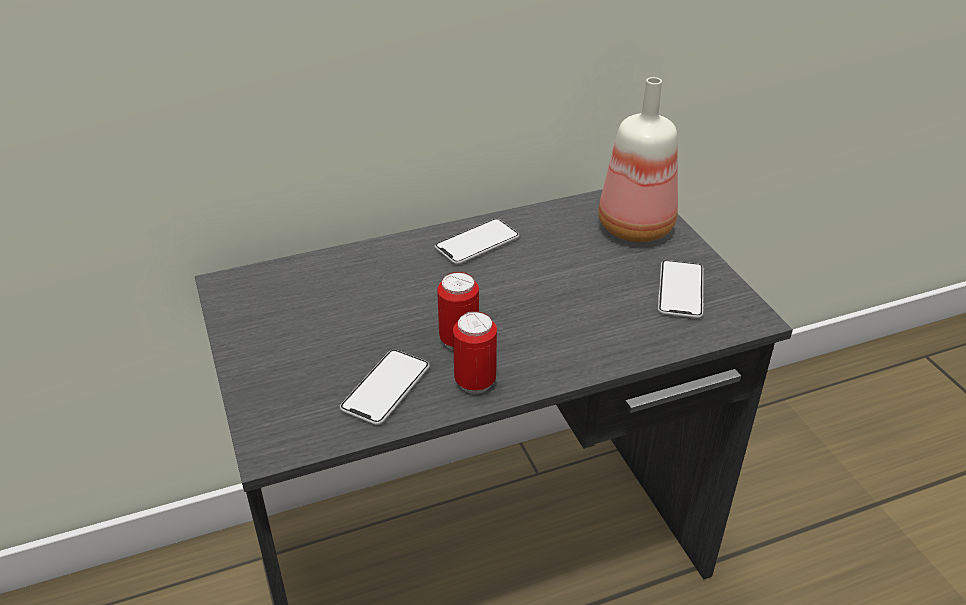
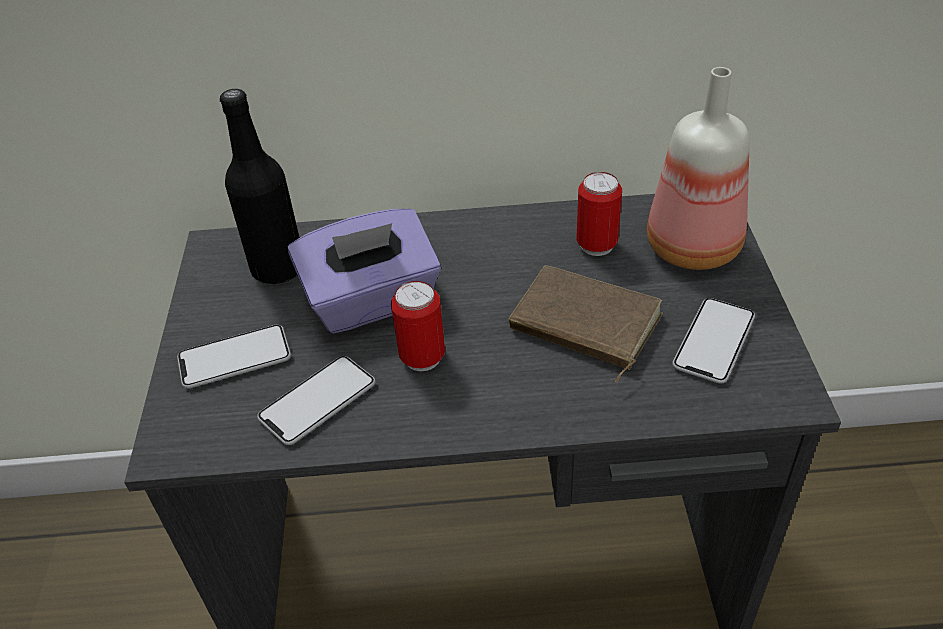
camera: 20 degrees right, 5 degrees up
phone [435,219,520,264] -> phone moved to [177,325,291,388]
can [453,311,497,394] -> can moved to [577,172,622,256]
none -> black bottle [220,89,300,285]
none -> purple tissue box [288,209,441,333]
none -> brown book [509,265,663,383]

